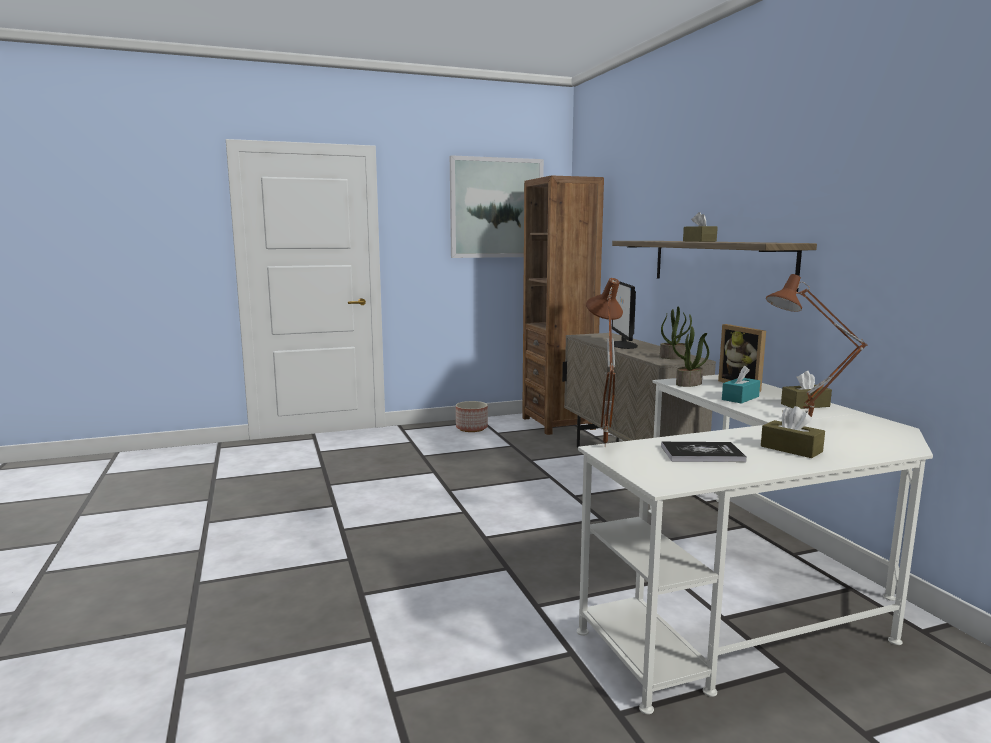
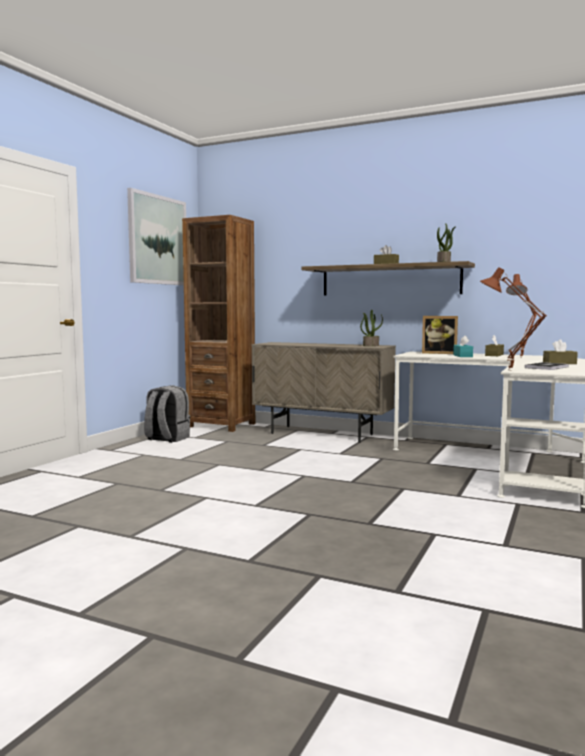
camera: 45 degrees left, 5 degrees down
planter [456,401,488,432] -> grey backpack [144,385,190,443]
monitor [612,281,638,349] -> none
potted plant [672,327,709,387] -> potted plant moved to [437,223,456,262]

